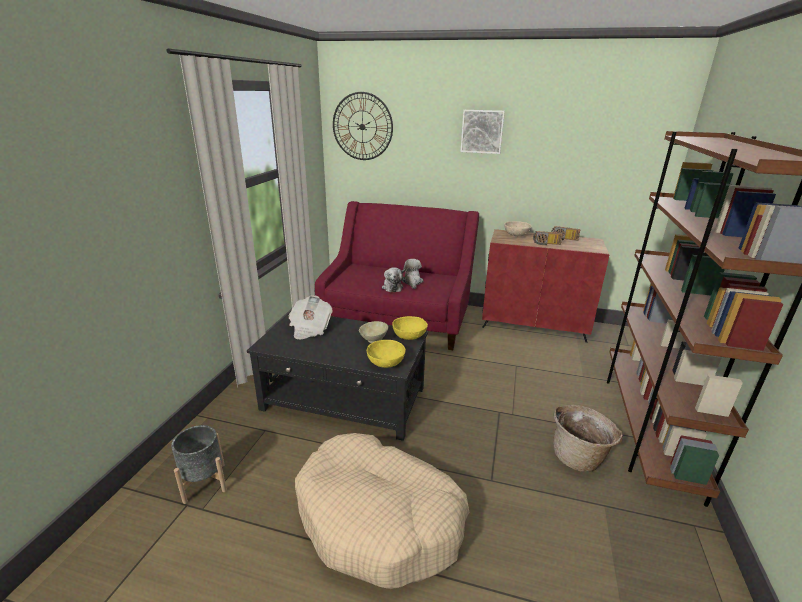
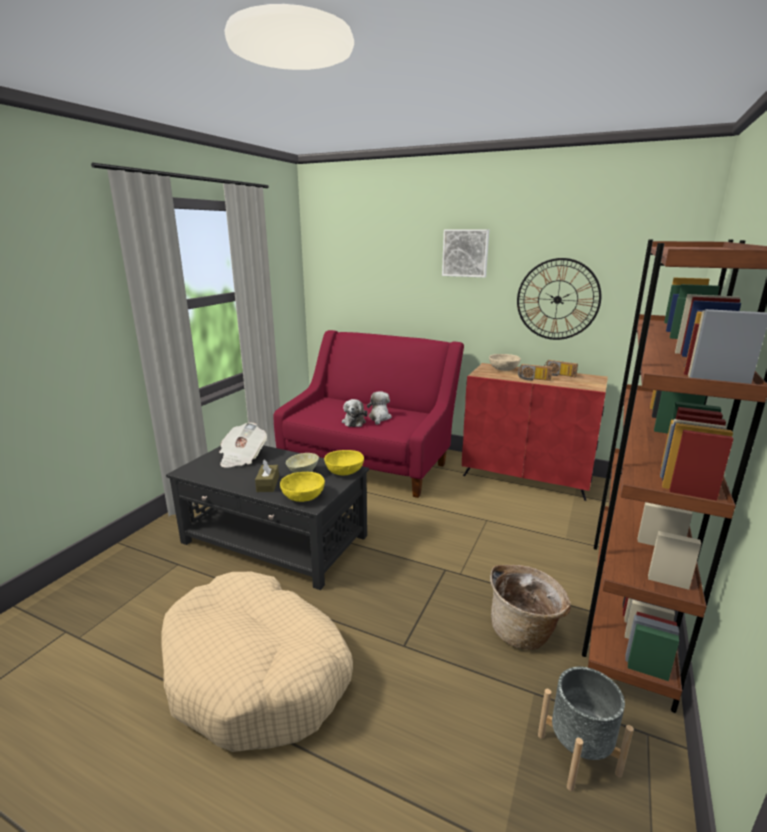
camera: 10 degrees right, 5 degrees down
grey planter [171,425,227,504] -> grey planter moved to [538,667,634,791]
wall clock [333,92,393,160] -> wall clock moved to [517,258,601,340]
none -> brown tissue box [255,459,279,492]

